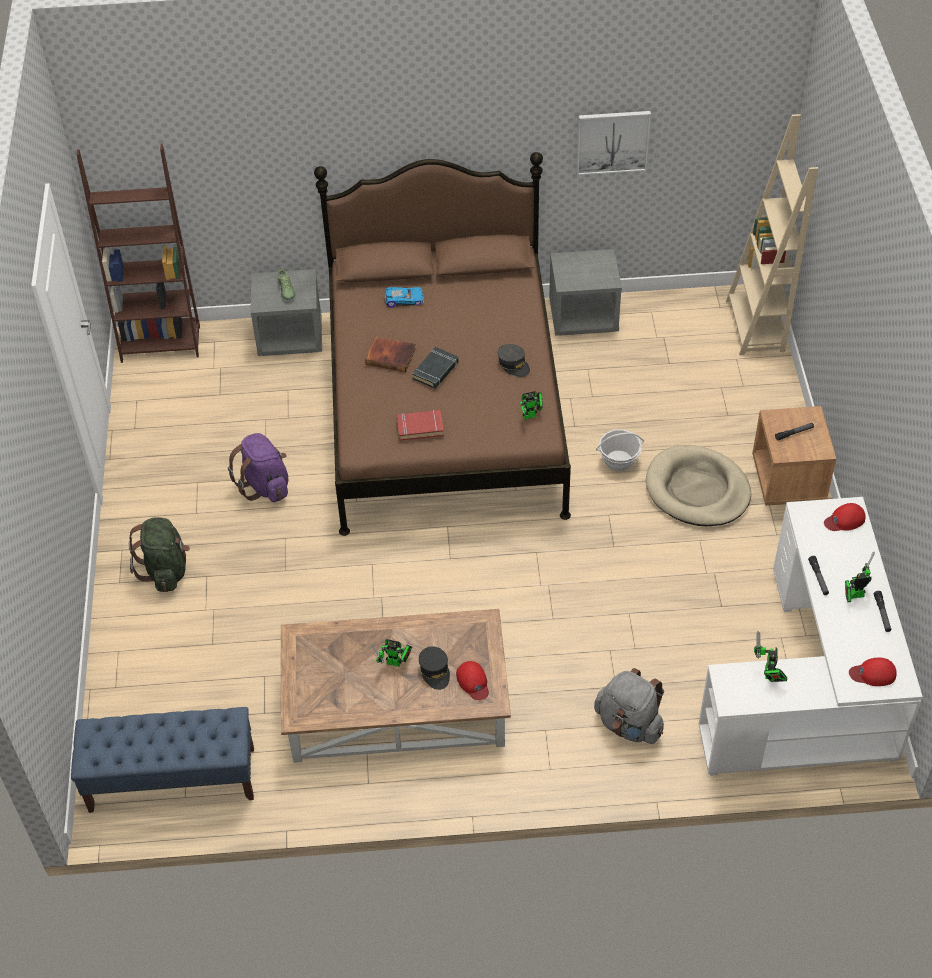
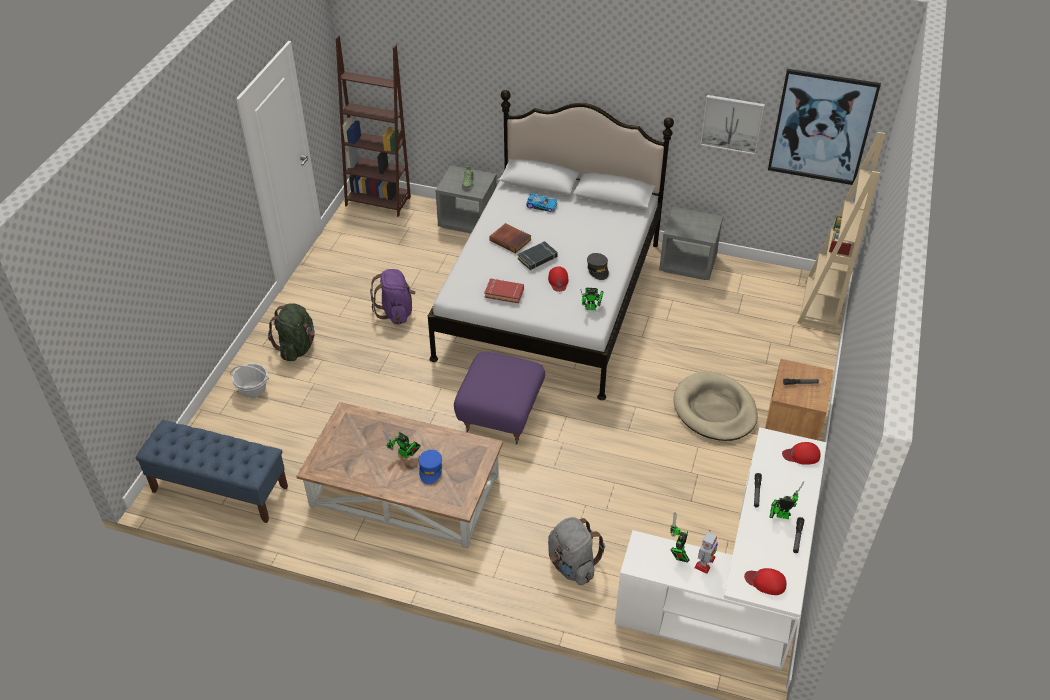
camera: 20 degrees right, 5 degrees down
brown bed [314,152,571,536] -> white bed [428,90,674,400]
black cap [419,646,450,690] -> blue cap [419,450,442,484]
red cap [456,661,489,700] -> red cap moved to [548,266,568,292]
basket [596,429,644,471] -> basket moved to [230,363,269,398]
none -> purple ottoman [454,352,545,445]
none -> toy robot [695,530,718,574]
none -> picture [768,69,881,185]

